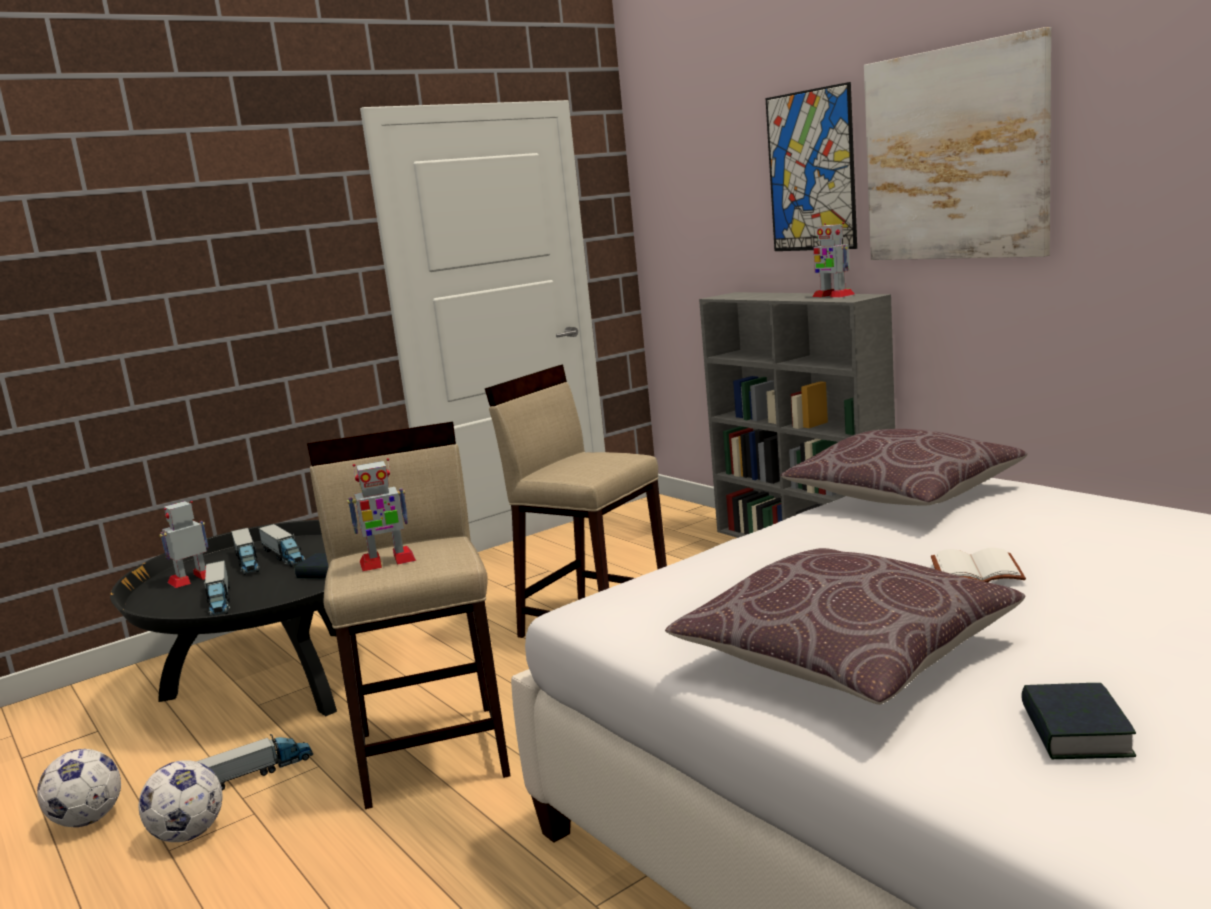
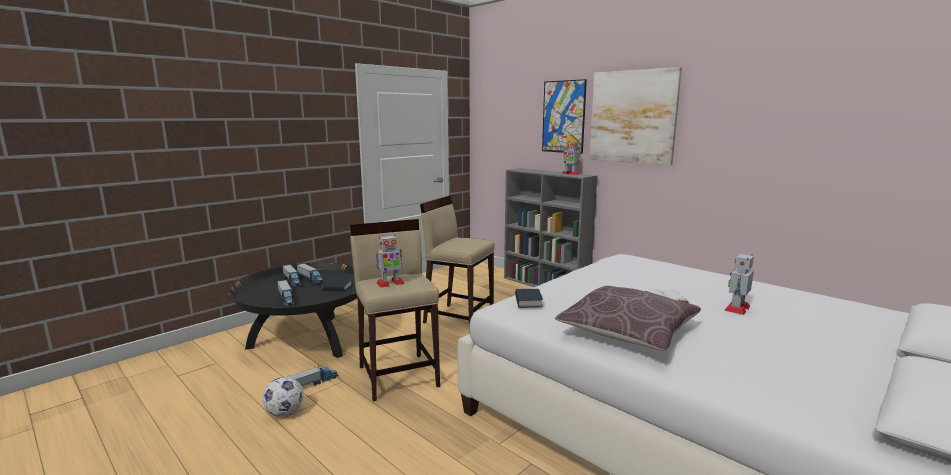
camera: 10 degrees left, 0 degrees up
football [37,749,121,827] -> none
toy robot [159,501,208,588] -> toy robot moved to [724,254,754,315]
brown pillow [780,429,1028,505] -> none
book [1021,683,1136,759] -> book moved to [515,289,543,308]

